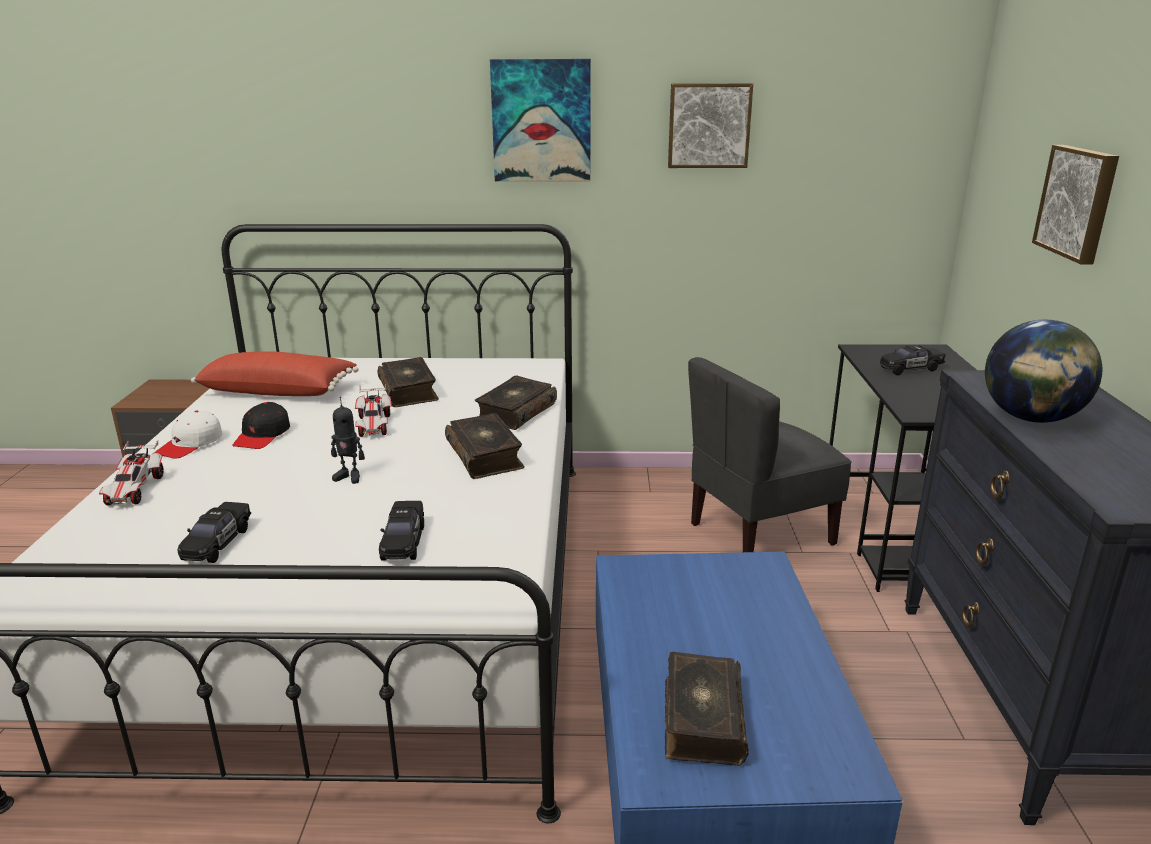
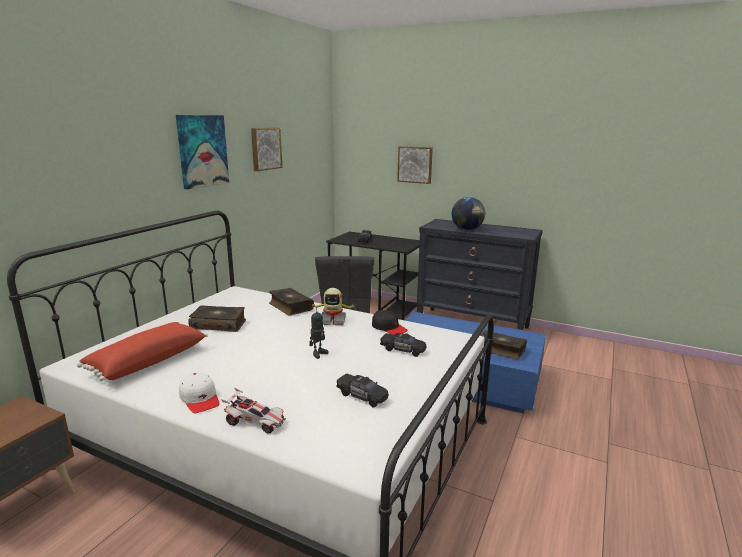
camera: 65 degrees left, 5 degrees down
black cap [232,402,290,449] -> black cap moved to [372,310,408,335]
toy car [355,384,392,437] -> none
book [445,413,525,479] -> toy robot [309,288,356,325]

